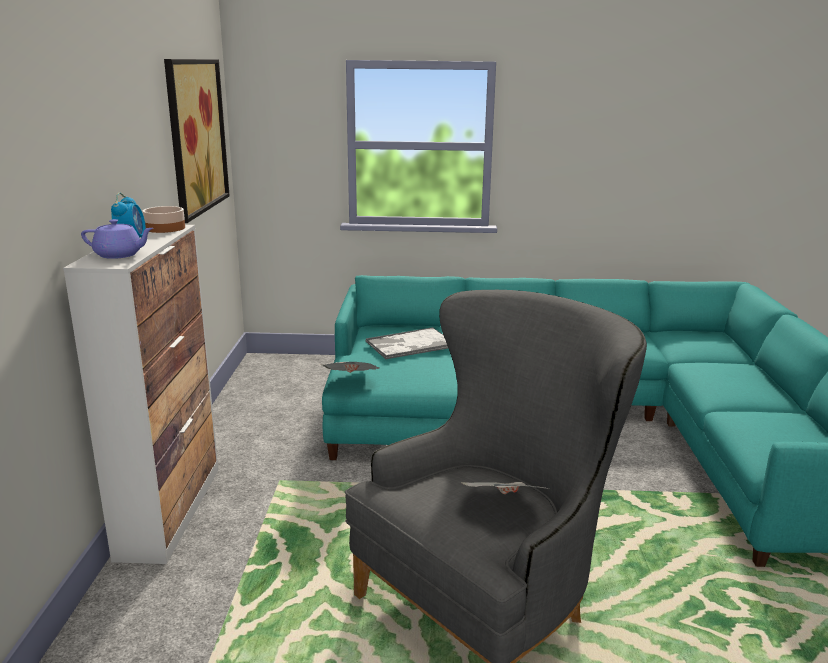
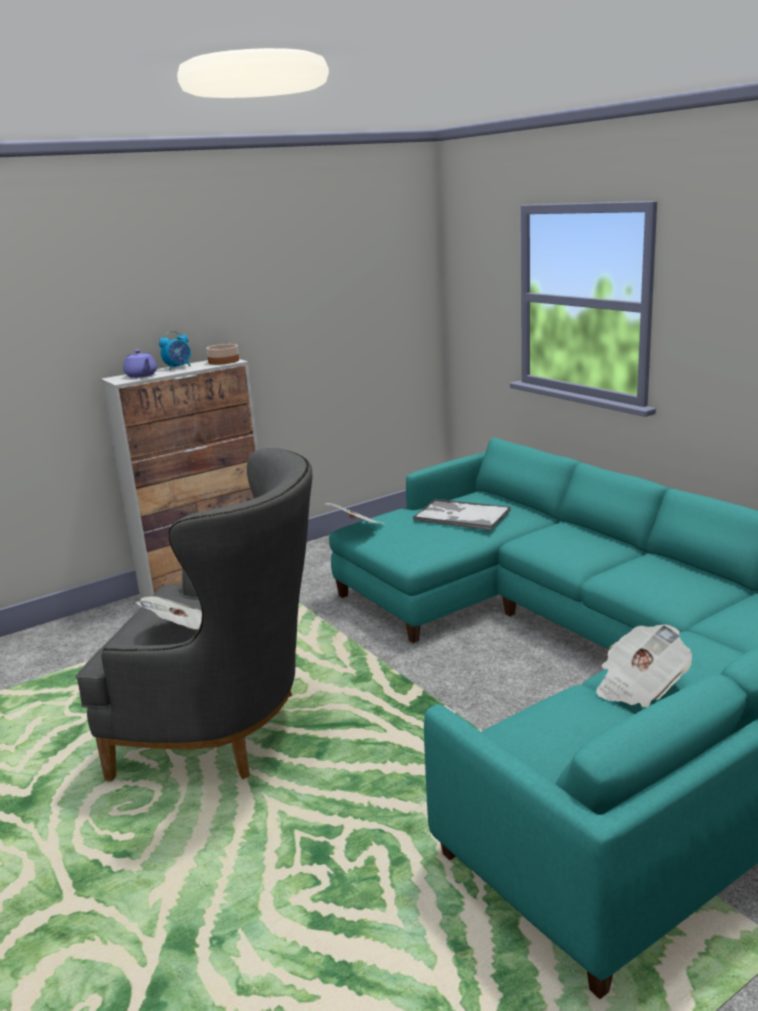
camera: 55 degrees right, 0 degrees up
picture [164,59,230,223] -> none
none -> newspaper [596,624,692,707]

